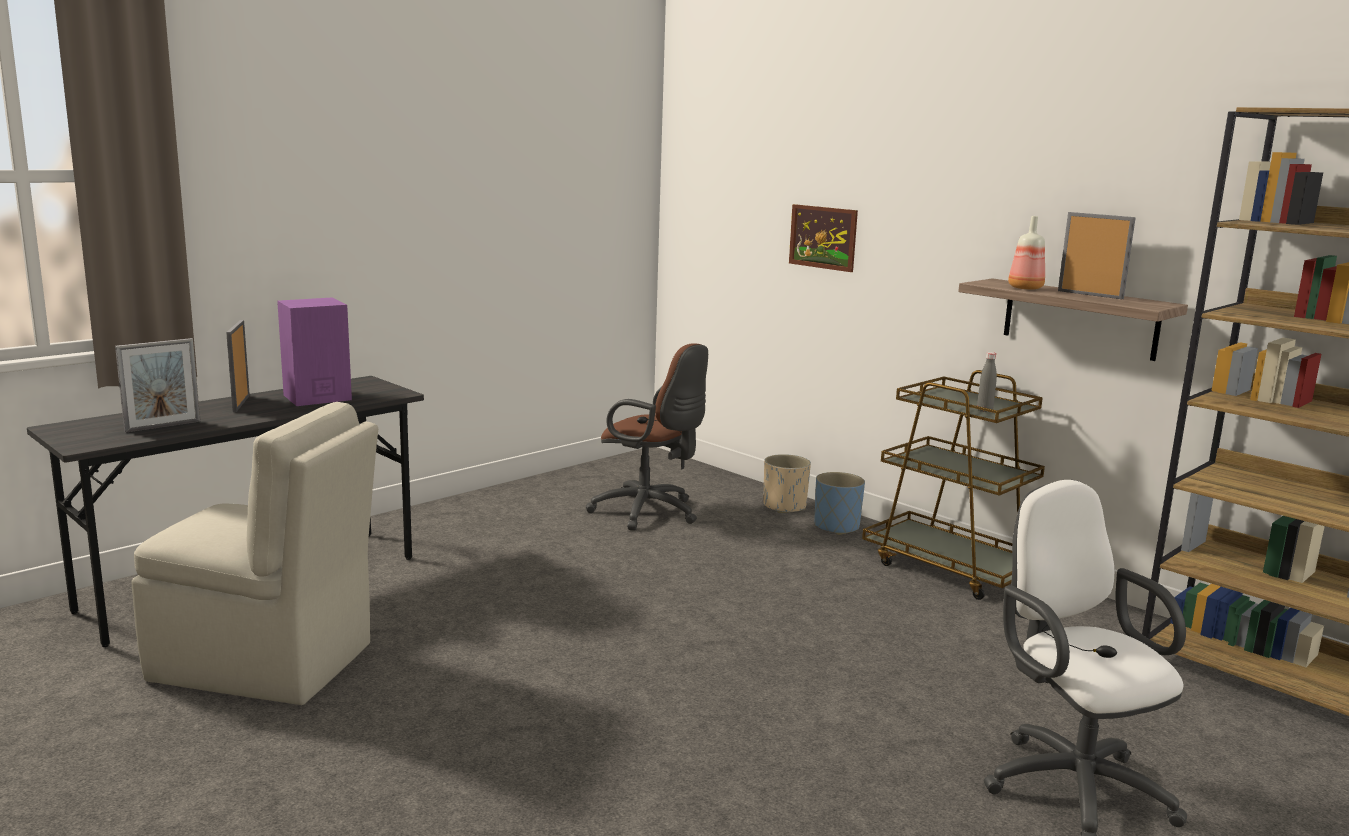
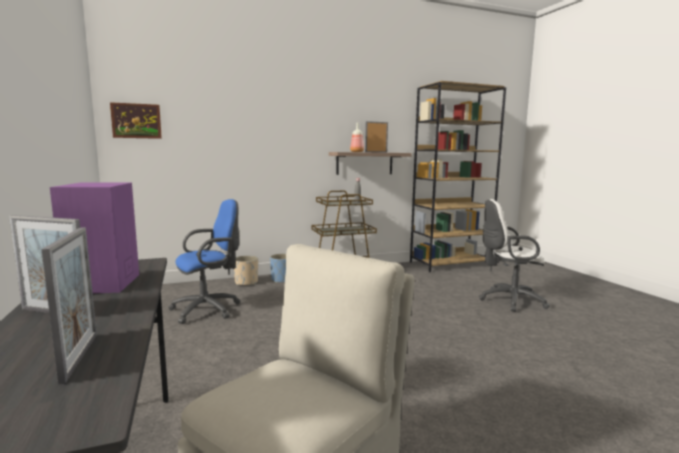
camera: 65 degrees left, 5 degrees down
brown office chair [586,343,708,531] -> blue office chair [168,199,240,324]
picture [789,204,858,272] -> picture moved to [110,102,162,139]

